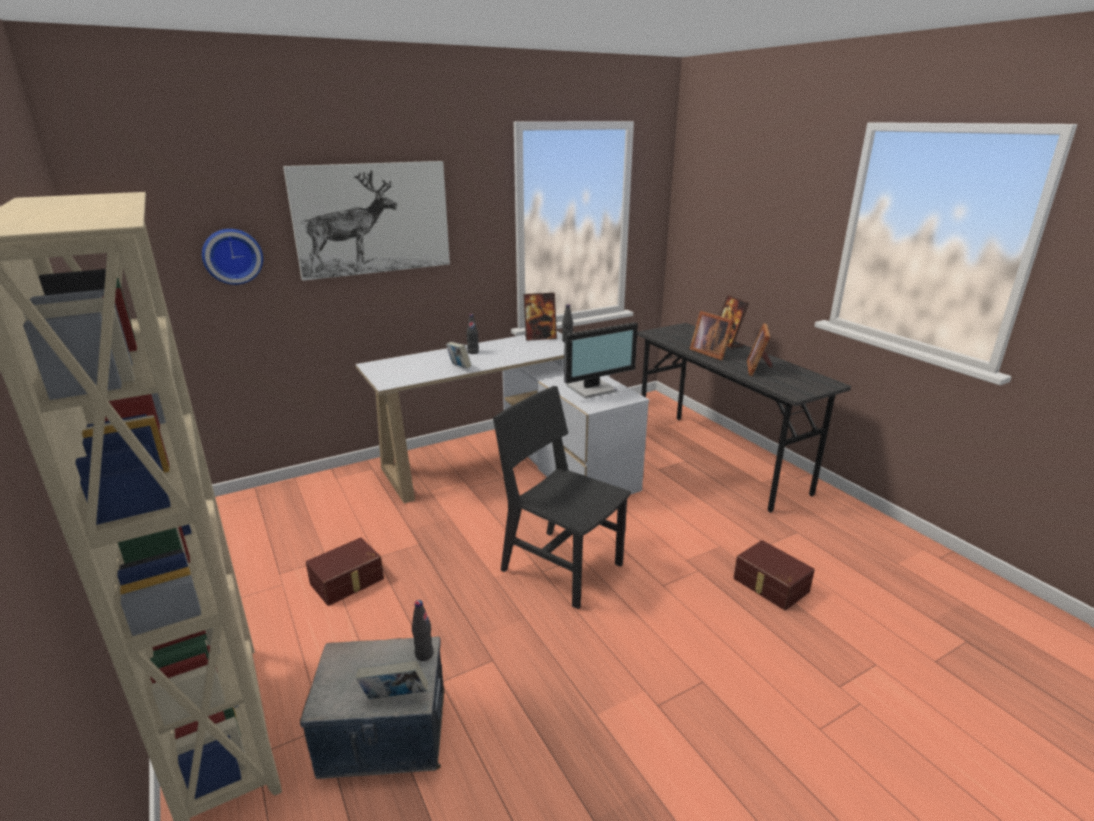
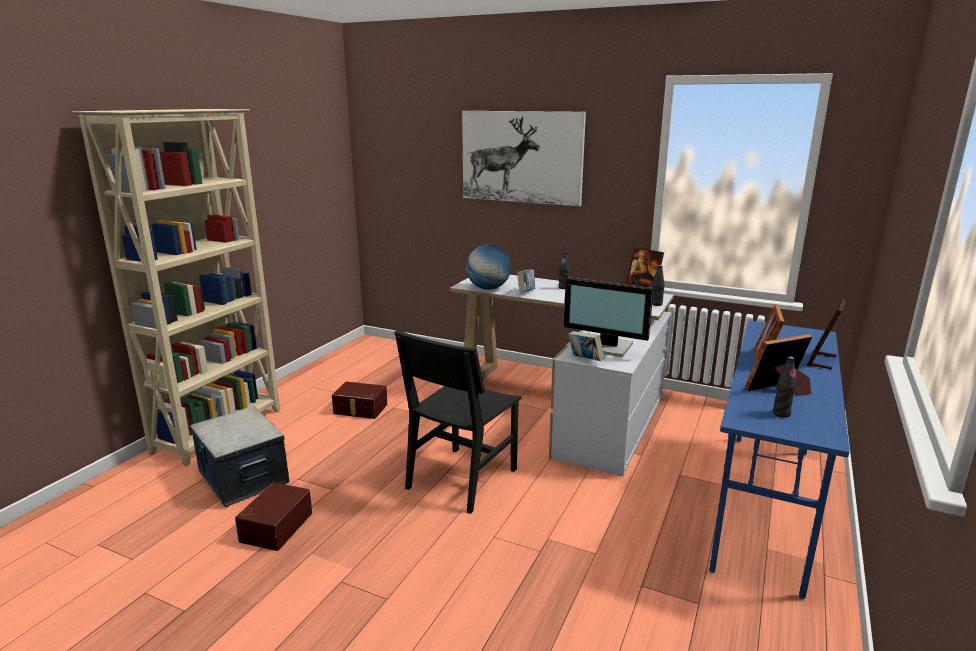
camera: 55 degrees right, 5 degrees down
wall clock [202,229,263,285] -> none
book [356,660,428,699] -> book moved to [569,331,605,361]
black bottle [412,600,434,661] -> black bottle moved to [773,356,796,418]
black chair [493,386,631,609] -> black chair turned 150 degrees counterclockwise [394,330,522,514]
grey desk [637,323,851,513] -> blue desk [709,321,850,599]
brown storage box [734,540,815,610] -> brown storage box moved to [235,483,312,551]
none -> globe [466,244,511,290]

